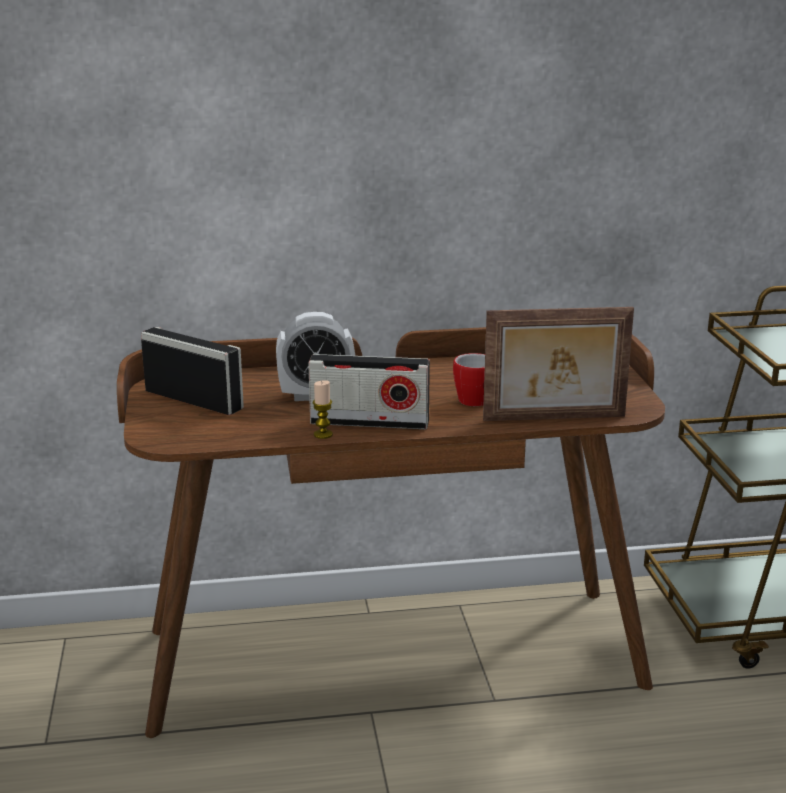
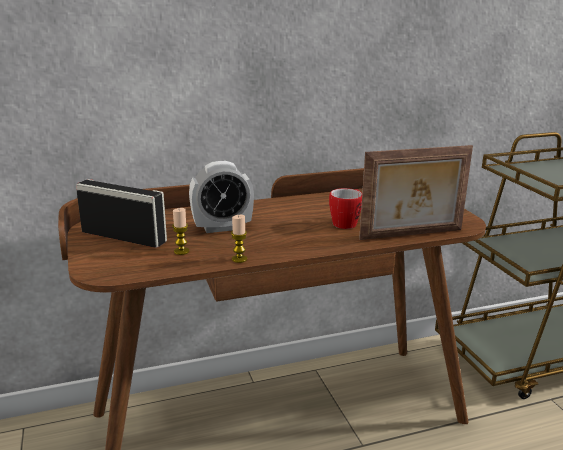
camera: 10 degrees left, 0 degrees up
radio [308,354,430,429] -> none
none -> candle [172,208,189,255]

